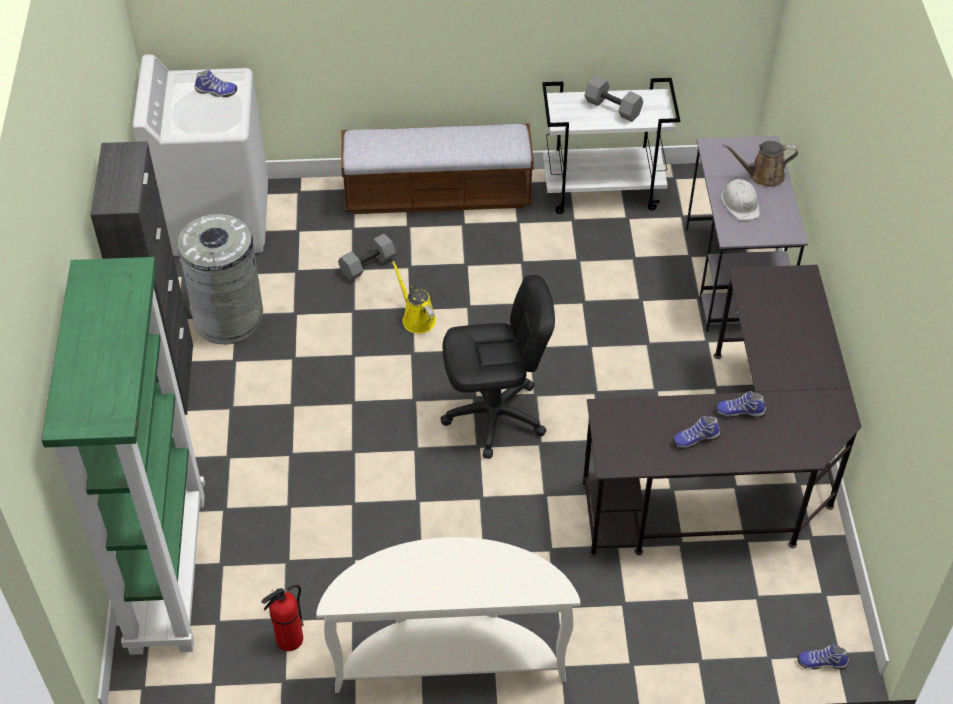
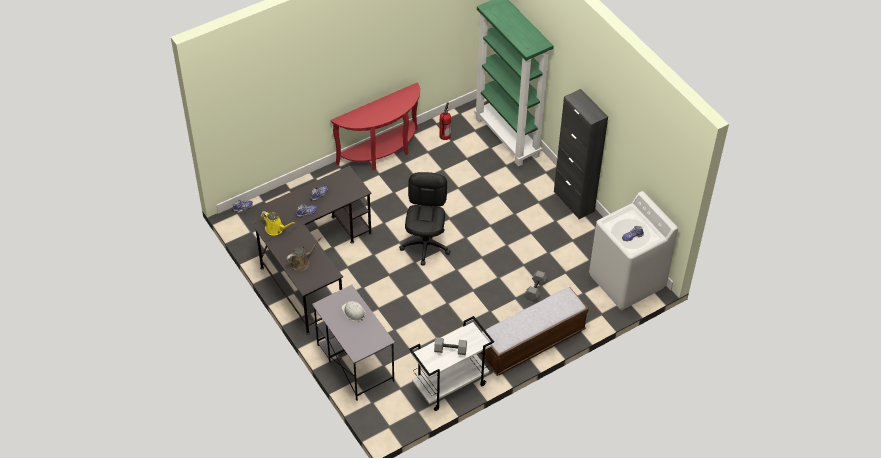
camera: 150 degrees right, 0 degrees up
grey trash can [177,214,263,344] -> none
white console table [316,537,580,693] -> red console table [331,82,420,170]
yellow watering can [392,261,436,334] -> yellow watering can moved to [260,211,295,235]
black office chair [440,275,555,459] -> black office chair turned 135 degrees clockwise [399,172,451,265]
brown watering can [723,141,798,187] -> brown watering can moved to [286,237,322,271]

